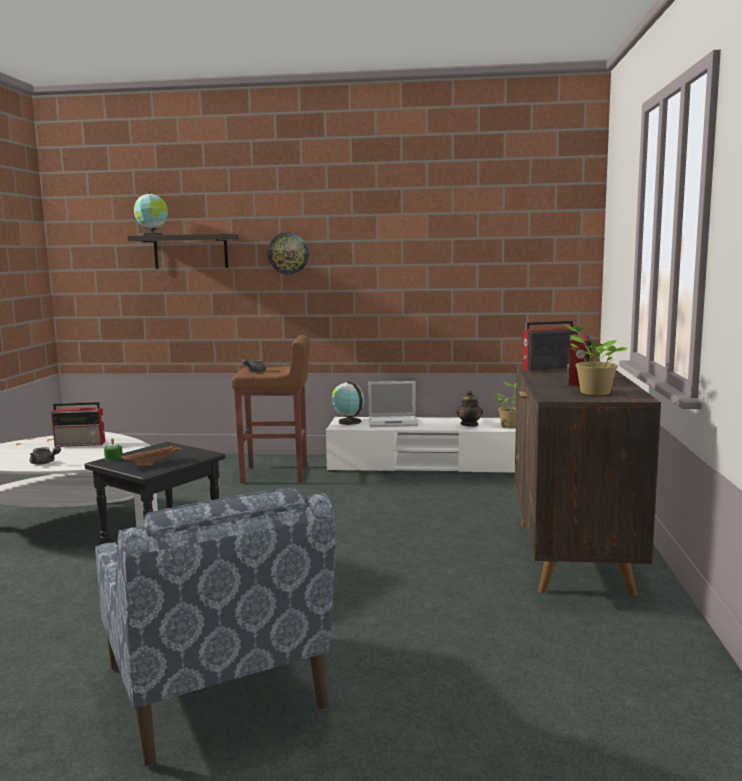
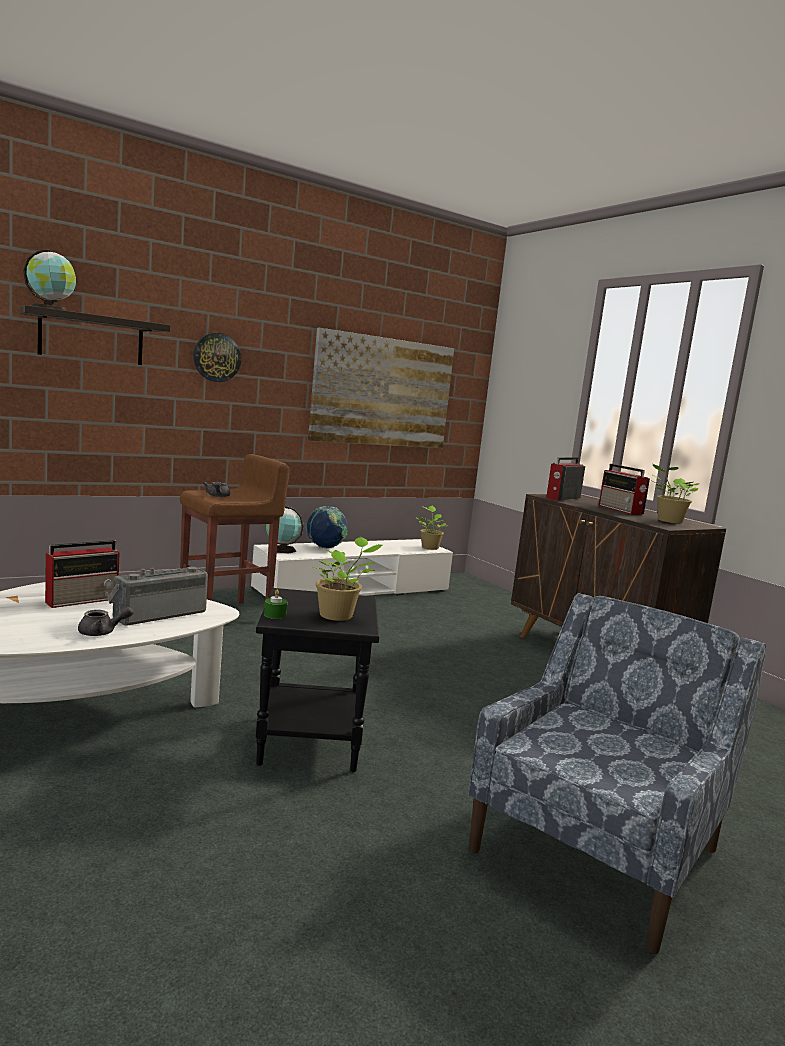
camera: 40 degrees left, 0 degrees up
blue armchair [95,488,336,767] -> blue armchair turned 75 degrees counterclockwise [468,593,766,954]
brown tray [121,444,184,466] -> potted plant [313,537,382,621]
laptop [368,381,418,427] -> globe [305,506,348,549]
teapot [456,390,483,427] -> none
none -> radio [107,566,208,626]
none -> picture [308,328,454,448]

